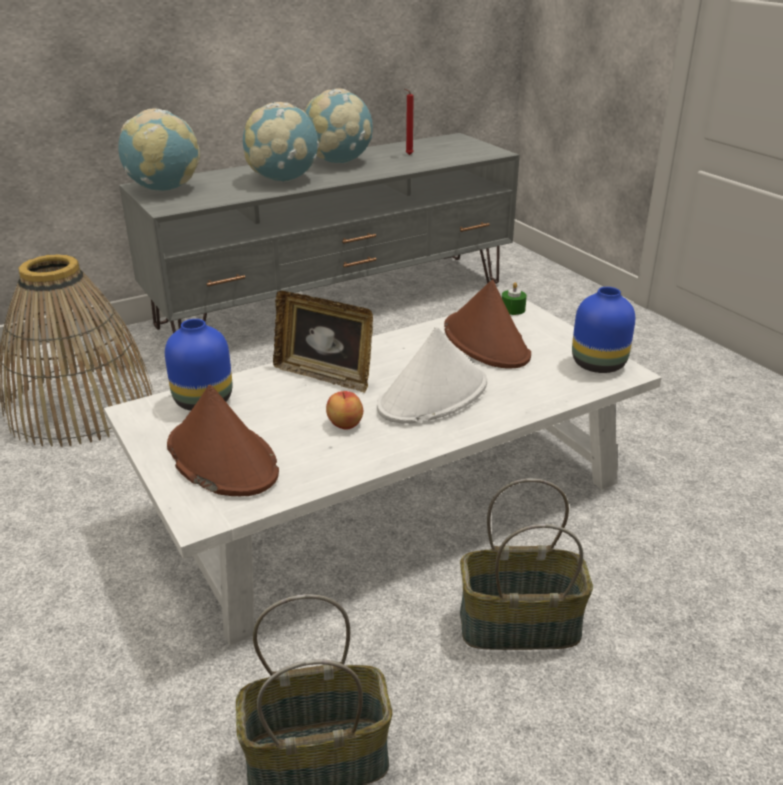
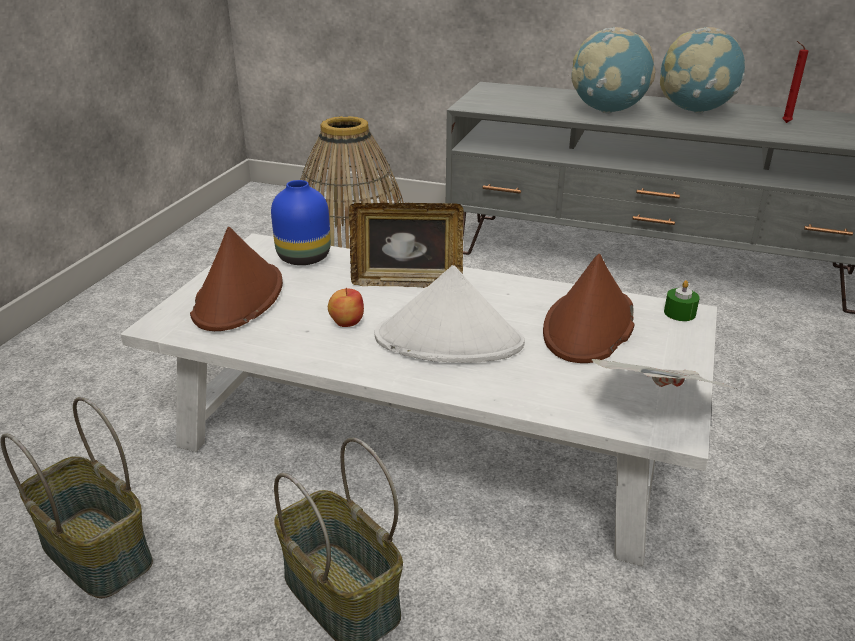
camera: 50 degrees right, 0 degrees up
globe [118,108,200,191] -> none
picture frame [273,291,373,393] -> picture frame turned 75 degrees counterclockwise [349,203,464,288]
blue vase [572,287,635,373] -> newspaper [591,359,736,389]

